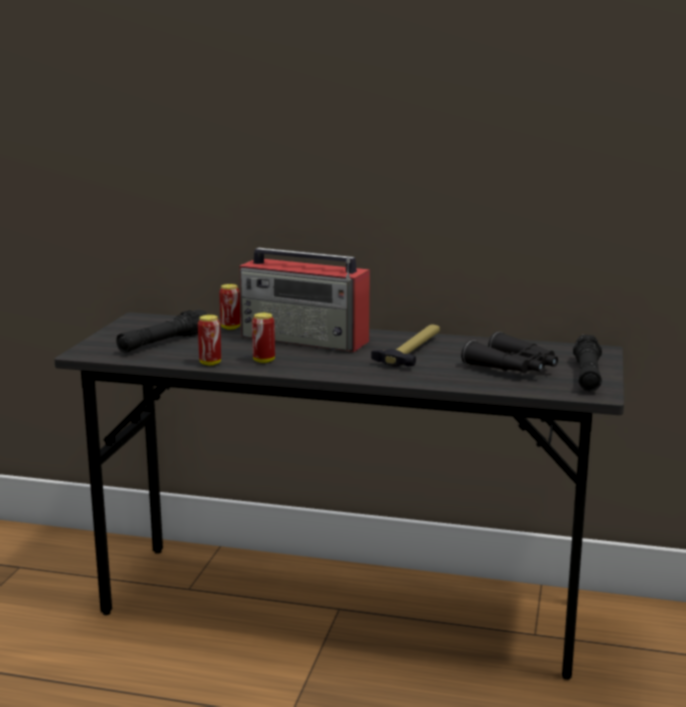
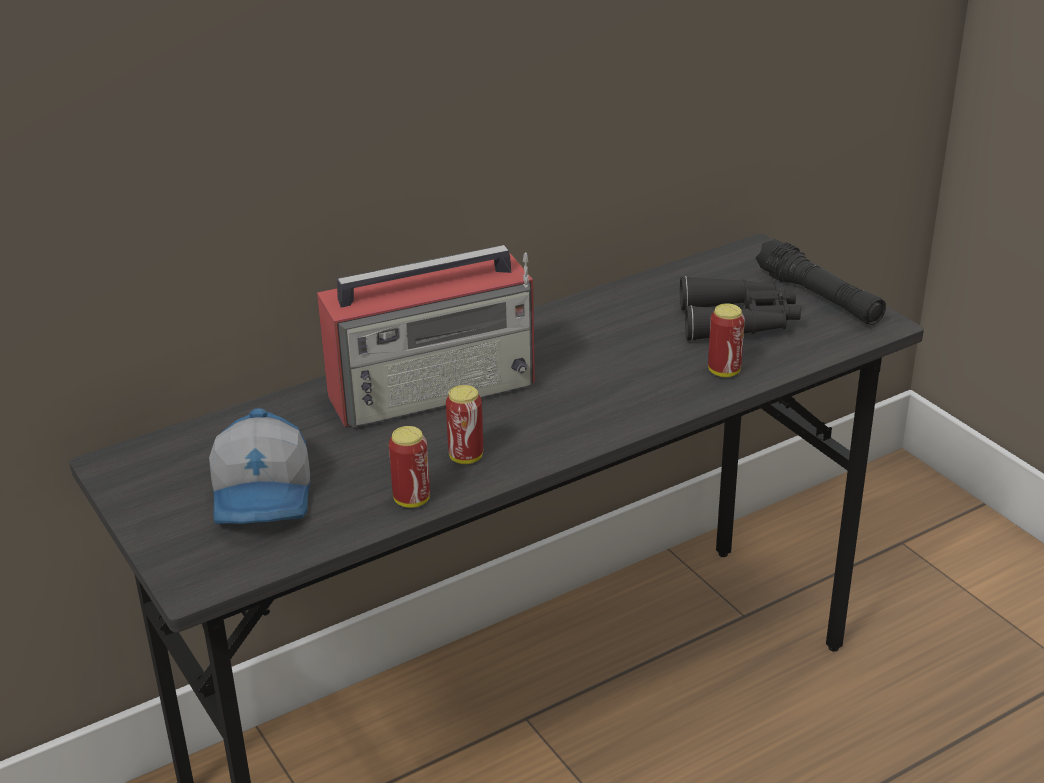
camera: 45 degrees left, 15 degrees up
black flashlight [116,309,206,353] -> cap [209,408,310,524]
can [219,284,240,330] -> can moved to [708,303,745,377]
hammer [371,325,440,367] -> none

